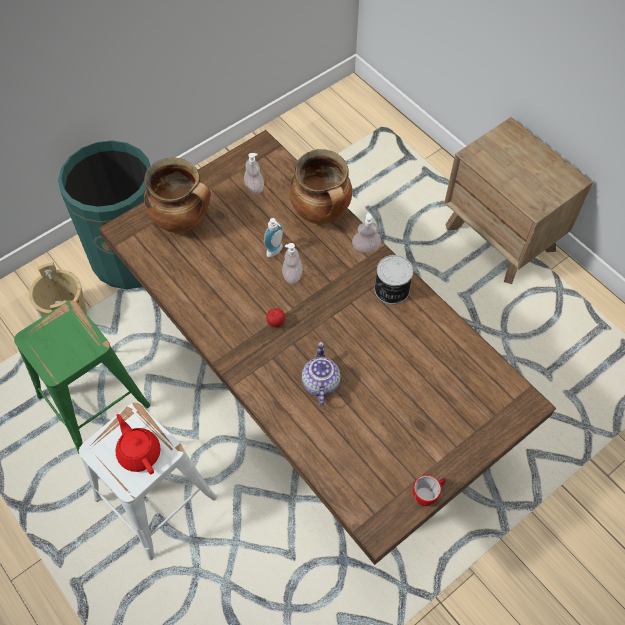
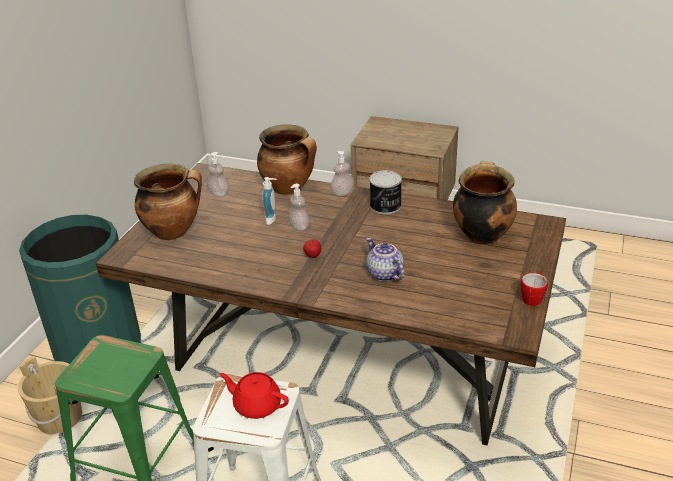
camera: 30 degrees left, 25 degrees down
none -> cooking pot [453,161,517,245]

